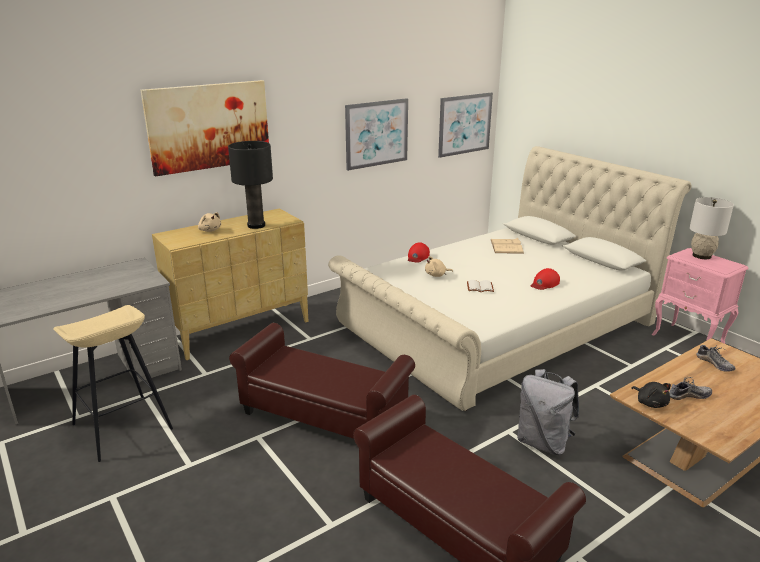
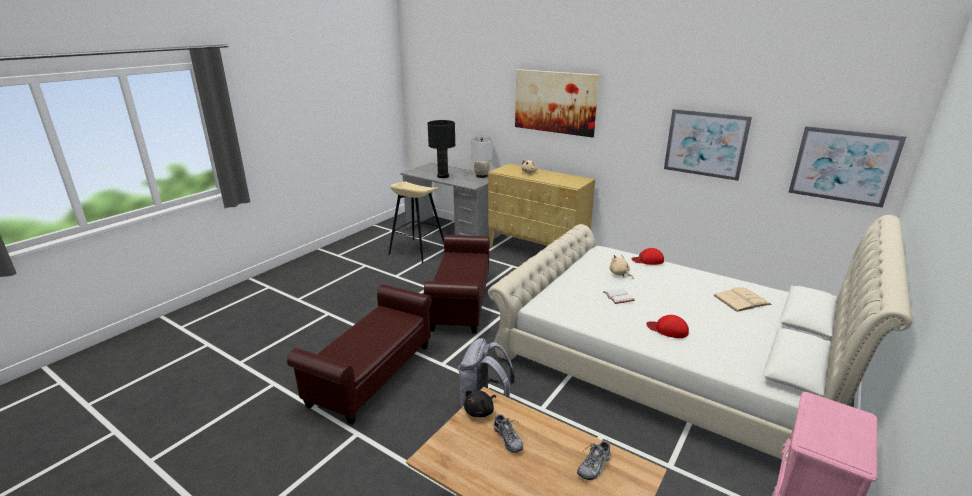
camera: 70 degrees right, 0 degrees up
black table lamp [228,141,273,229] -> black table lamp moved to [428,120,455,178]
white table lamp [689,197,734,259] -> white table lamp moved to [471,137,493,178]

